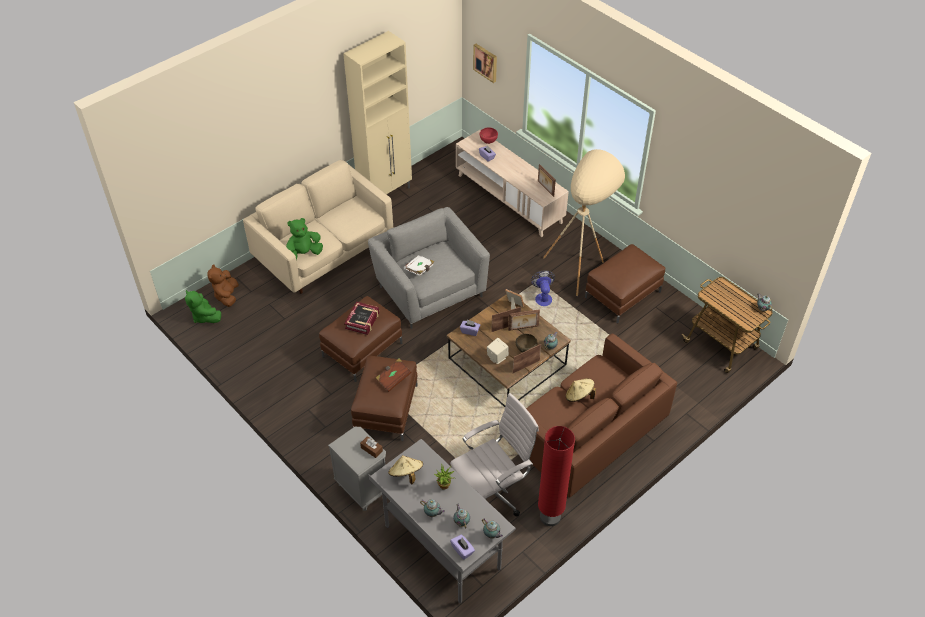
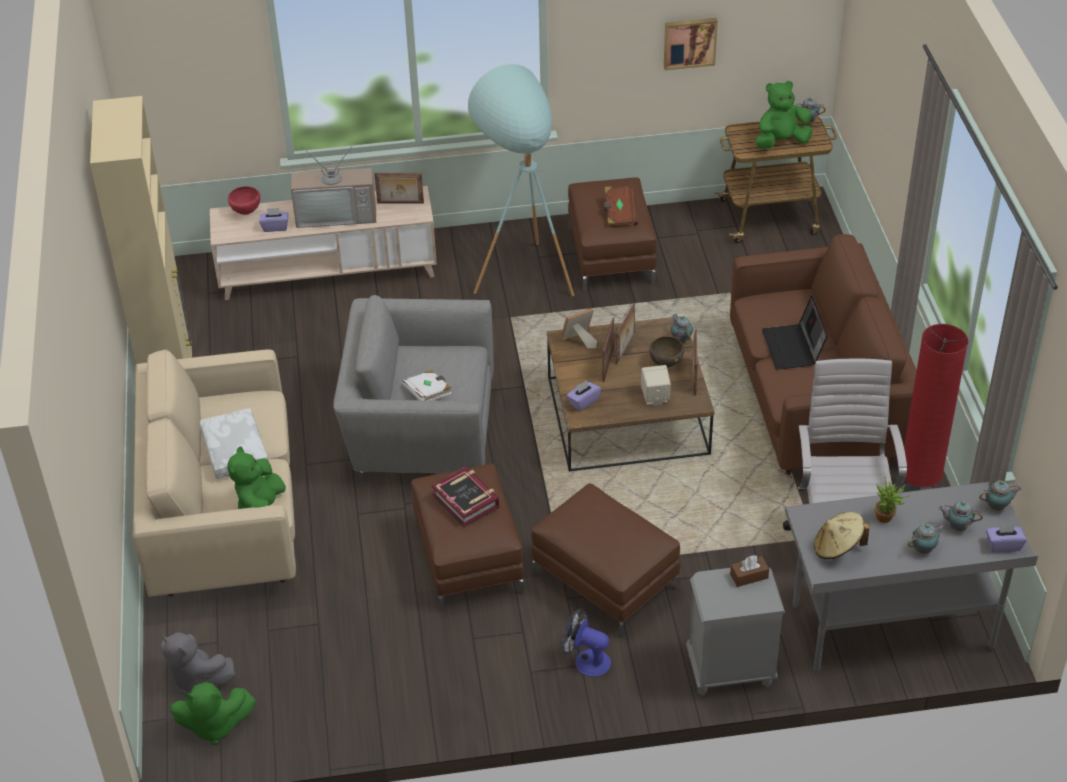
camera: 55 degrees left, 5 degrees down
brown plush toy [207,264,239,307] -> grey plush toy [160,632,235,694]
brown book [376,358,412,392] -> brown book moved to [604,186,638,227]
picture [473,44,497,83] -> picture moved to [664,18,718,71]
fan [531,270,555,306] -> fan moved to [561,609,611,677]
beige floor lamp [543,149,625,296] -> turquoise floor lamp [468,64,574,296]
beige hat [566,378,596,402] -> laptop [762,295,828,370]
none -> white pillow [200,408,269,479]
none -> television [291,143,376,228]
none -> green plush toy [755,81,812,149]

